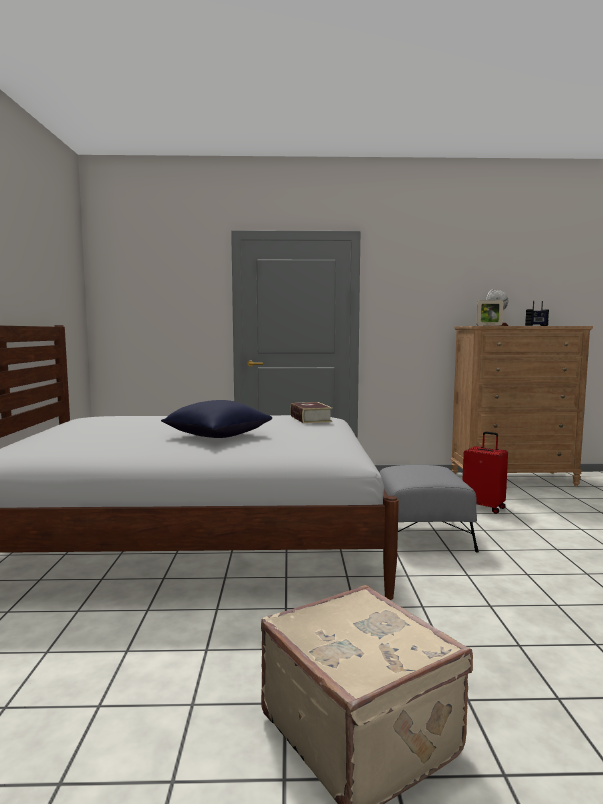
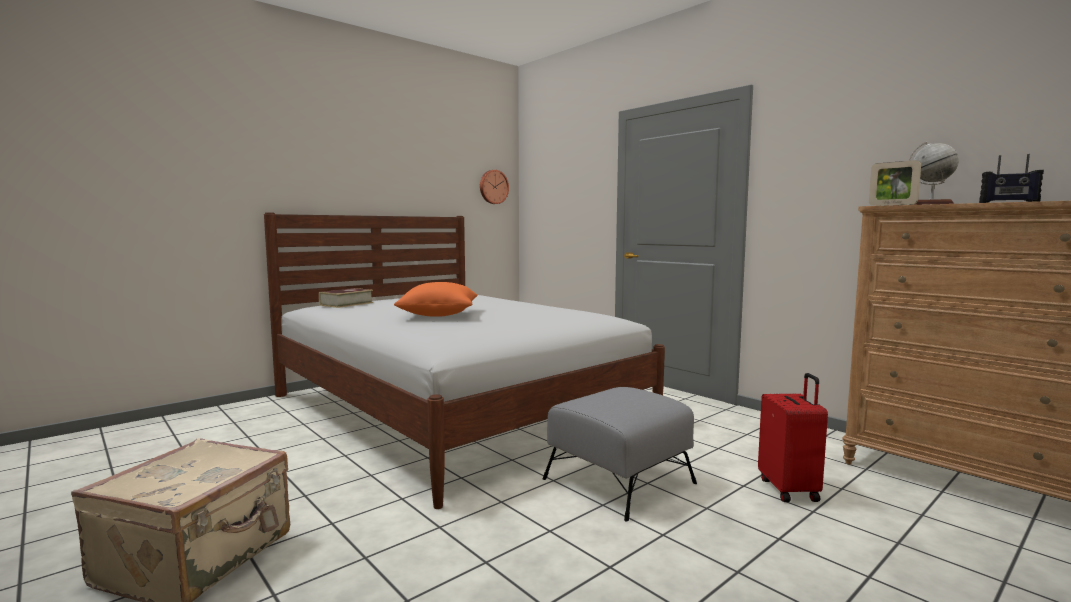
camera: 50 degrees right, 0 degrees up
blue pillow [161,400,272,438] -> orange pillow [394,282,478,317]
book [290,402,332,423] -> book moved to [319,288,373,308]
none -> wall clock [480,170,509,204]

